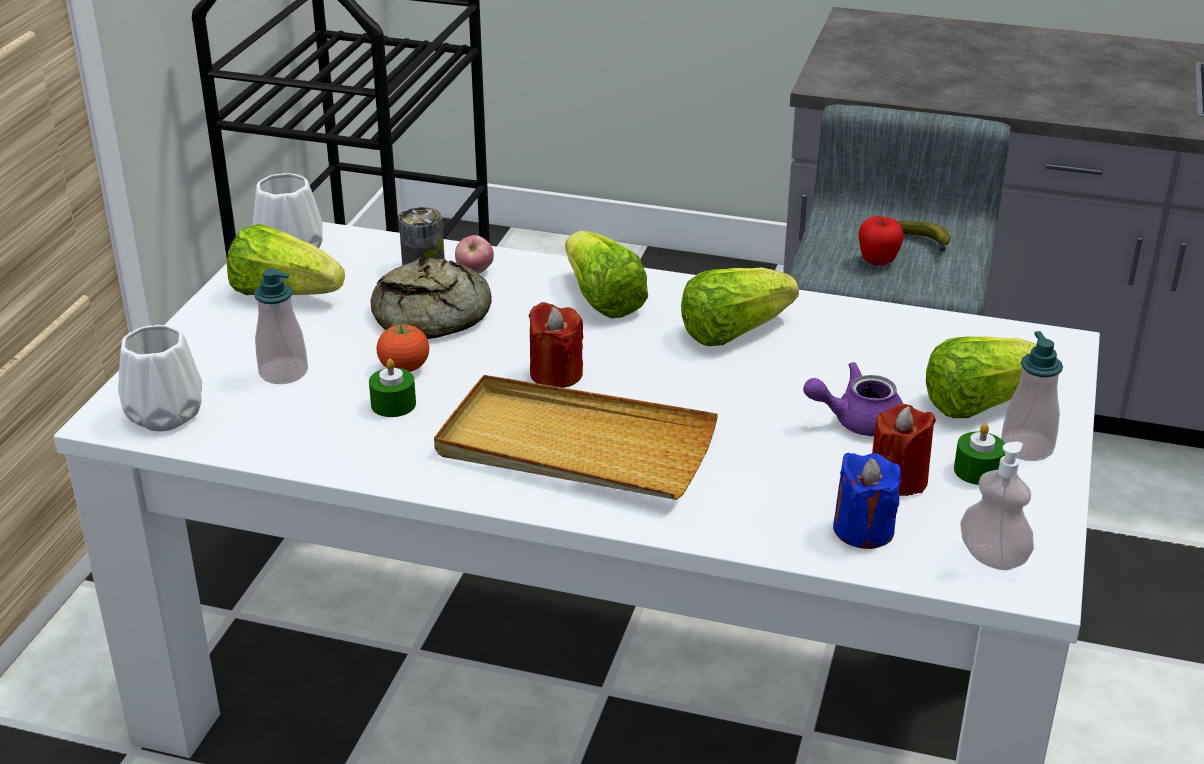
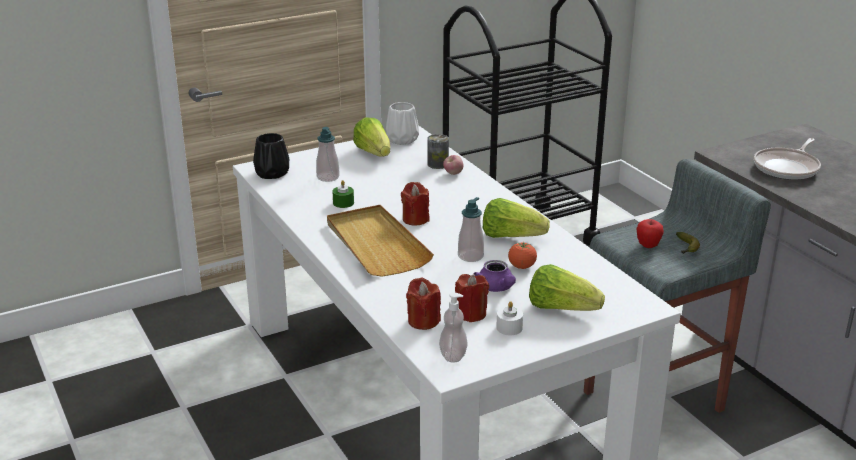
camera: 45 degrees right, 5 degrees down
white vase [118,325,202,432] -> black vase [253,133,289,179]
bread [370,257,492,339] -> none
tomato [376,324,429,372] -> tomato moved to [508,242,537,269]
lettuce [565,231,648,319] -> none
purple teapot [803,362,903,436] -> purple teapot turned 150 degrees counterclockwise [474,260,516,292]
blue candle [833,453,901,549] -> red candle [406,278,441,330]
green candle [954,423,1005,485] -> white candle [496,301,523,335]
soap dispenser [1001,331,1063,461] -> soap dispenser moved to [458,197,484,262]
none -> frying pan [754,138,821,180]

